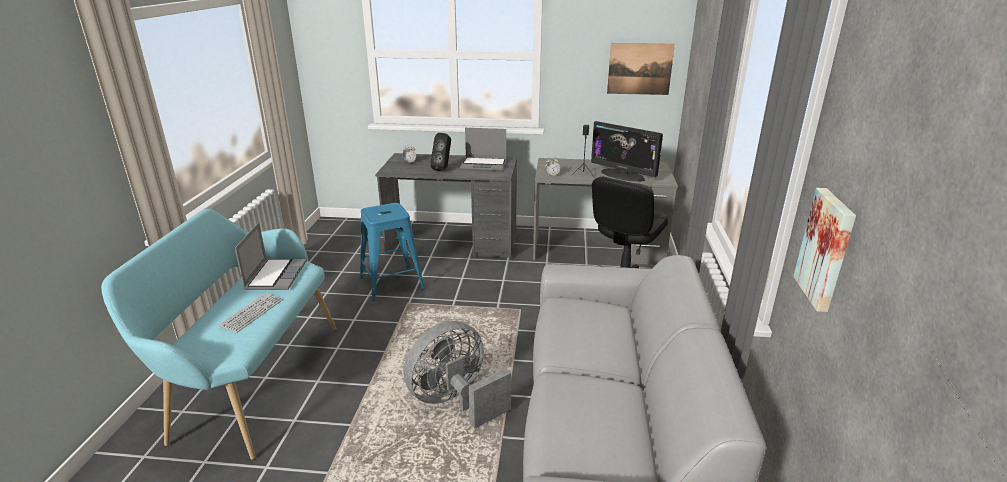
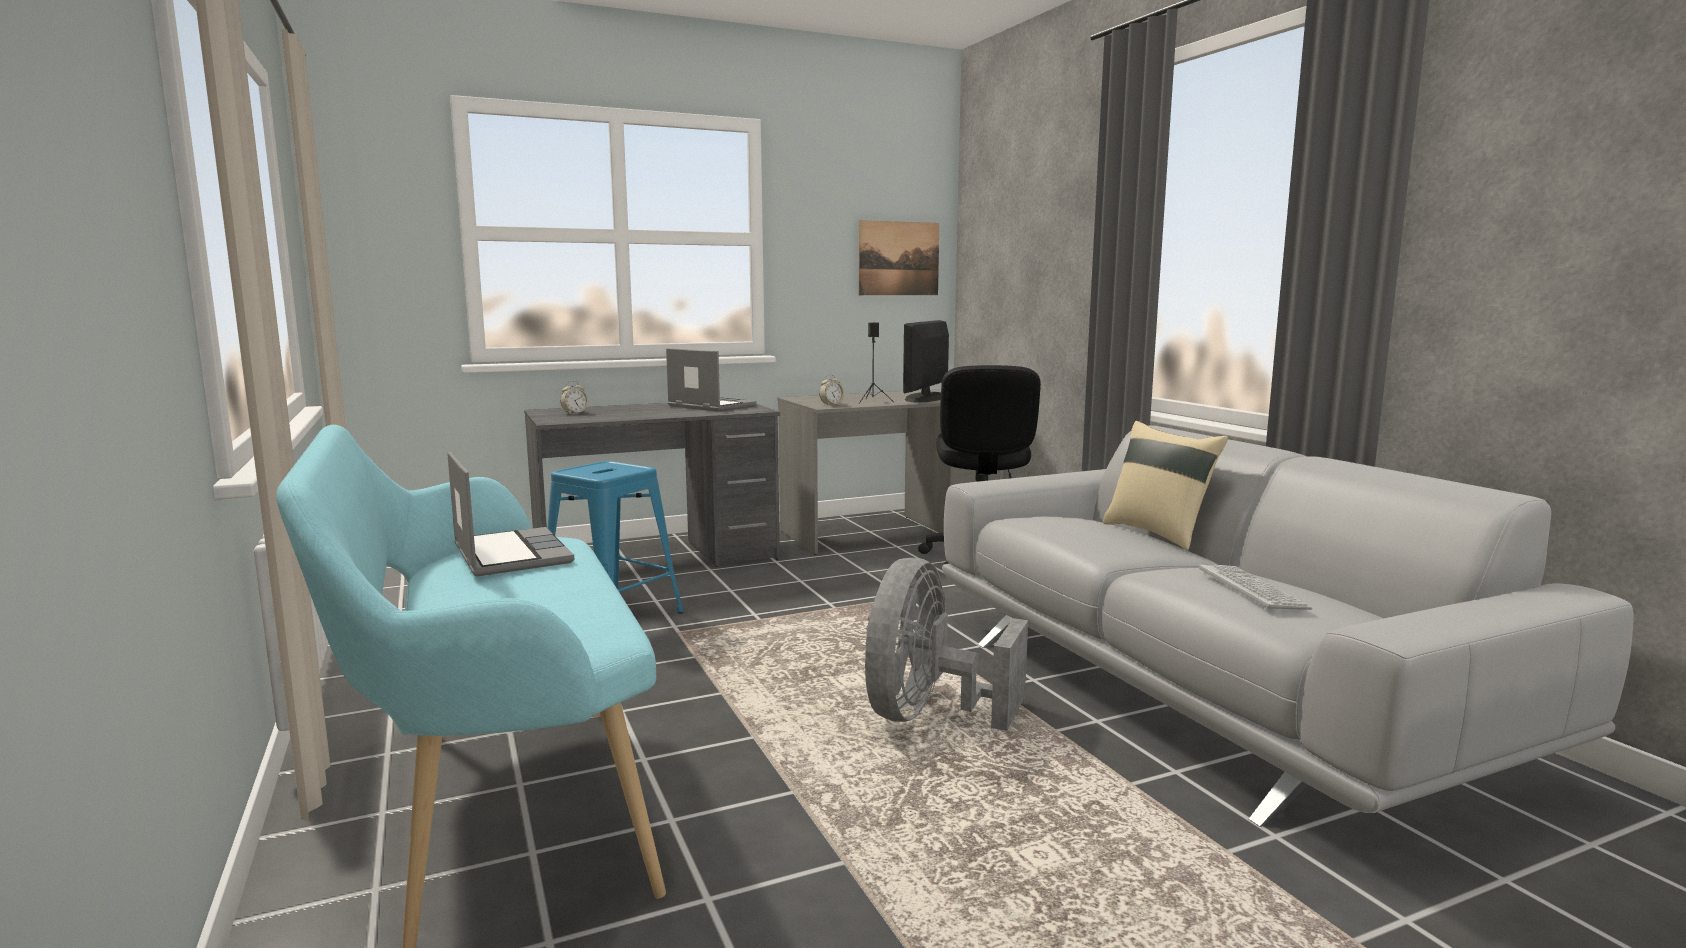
camera: 30 degrees left, 15 degrees down
keyboard [218,293,283,333] -> keyboard moved to [1199,565,1312,610]
black speaker [430,133,451,171] -> none
laptop [460,128,506,171] -> laptop turned 120 degrees counterclockwise [666,348,757,412]
monitor [591,121,663,182] -> monitor turned 105 degrees clockwise [903,320,949,402]
picture [793,188,856,312] -> none
none -> beige pillow [1103,421,1228,550]

